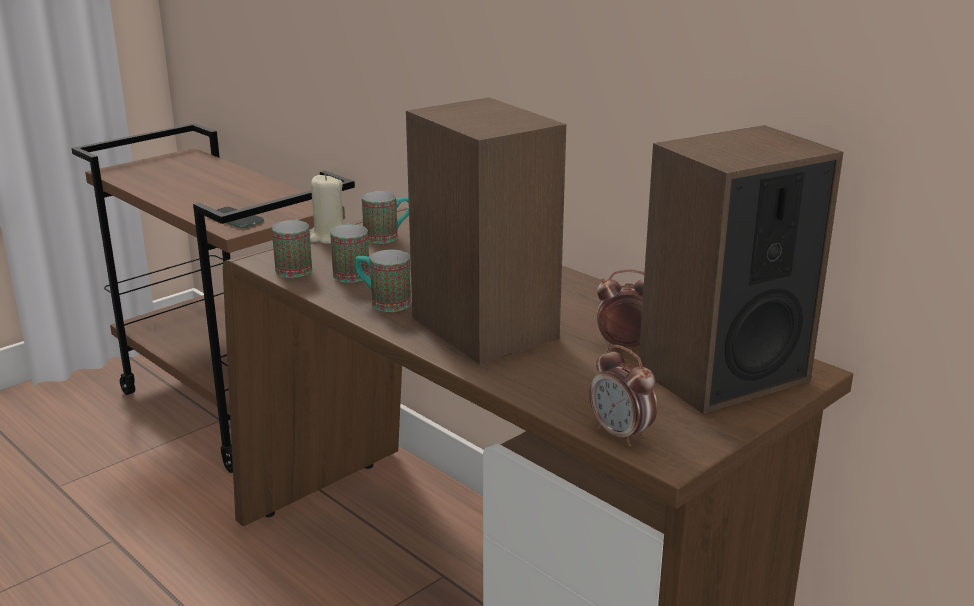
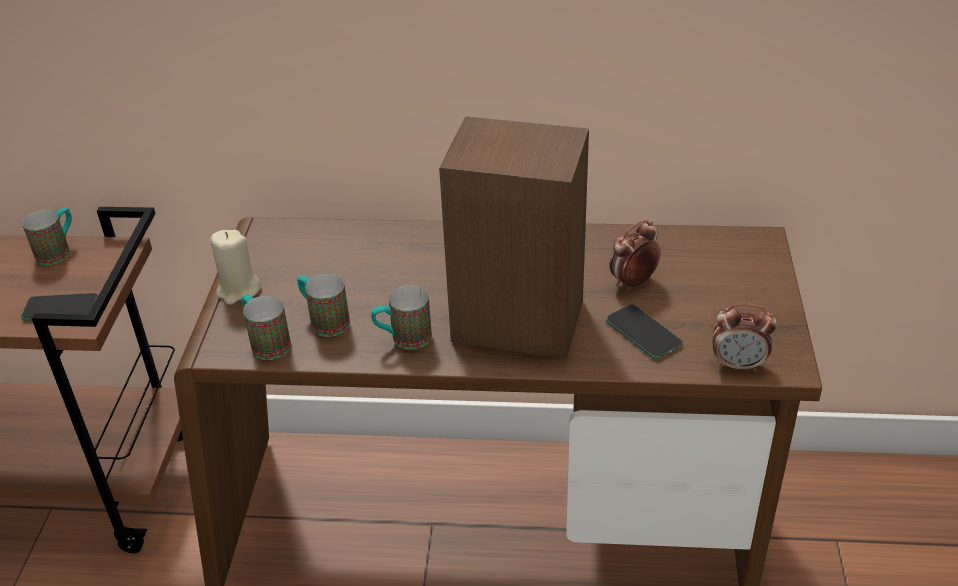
camera: 40 degrees left, 15 degrees up
mug [362,191,409,244] -> mug moved to [22,207,72,265]
speaker [638,125,843,414] -> none
none -> phone [606,304,683,359]

